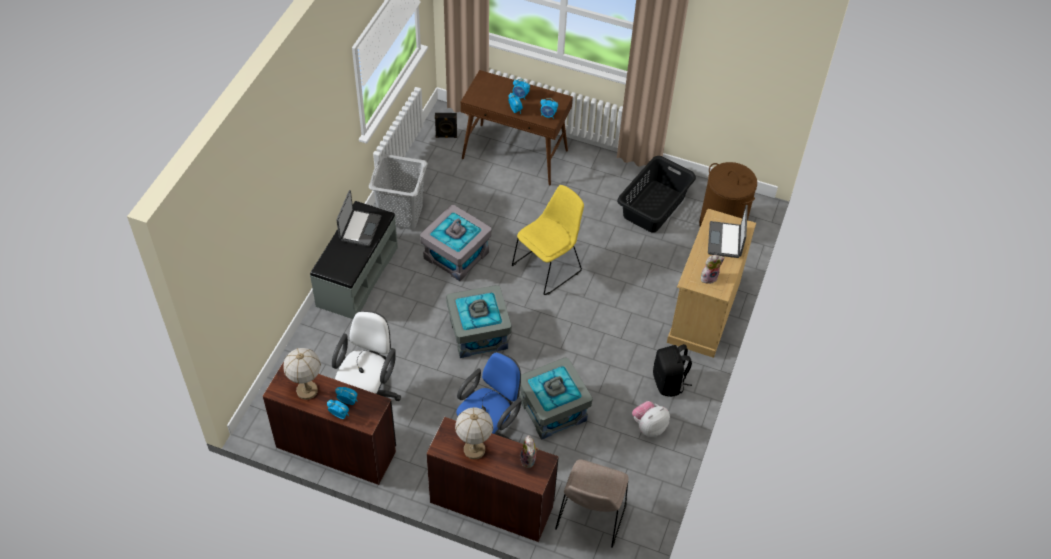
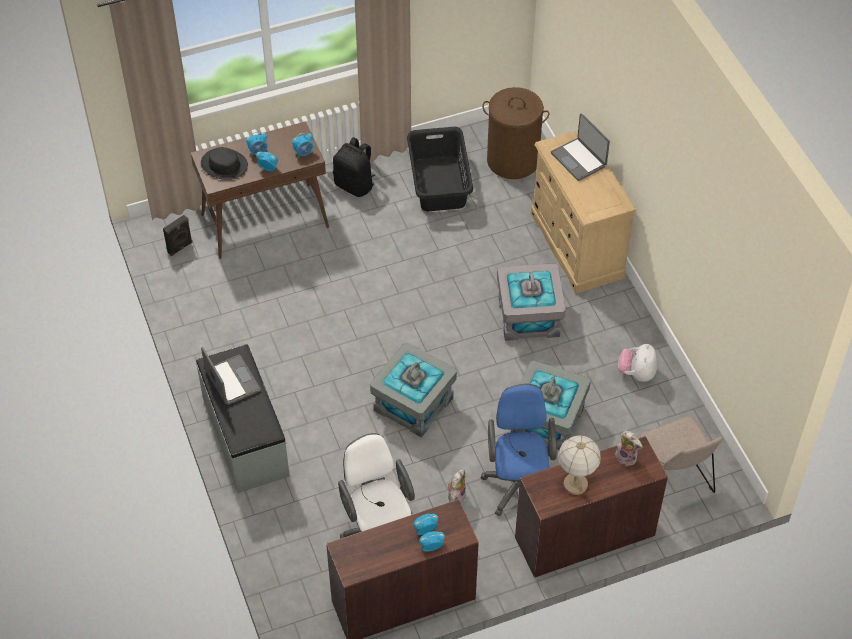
camera: 40 degrees left, 0 degrees up
table lamp [283,348,321,400] -> none
grey laundry basket [369,154,428,230] -> none
grey storage box [420,205,491,281] -> grey storage box moved to [497,263,566,341]
yellow chair [512,185,584,295] -> none
black backpack [653,344,692,397] -> black backpack moved to [333,137,375,197]
plush toy [701,255,725,284] -> plush toy moved to [447,469,466,503]
none -> black hat [201,147,248,180]

